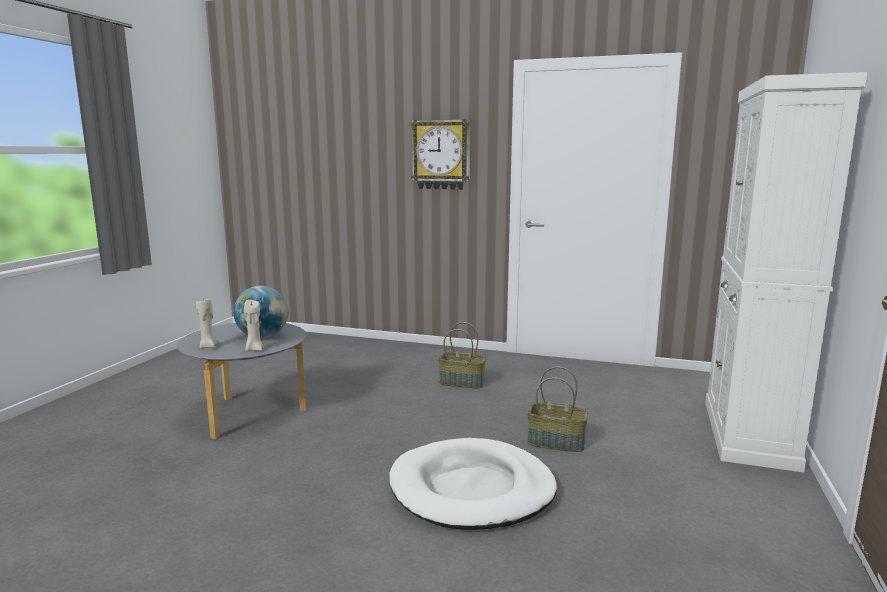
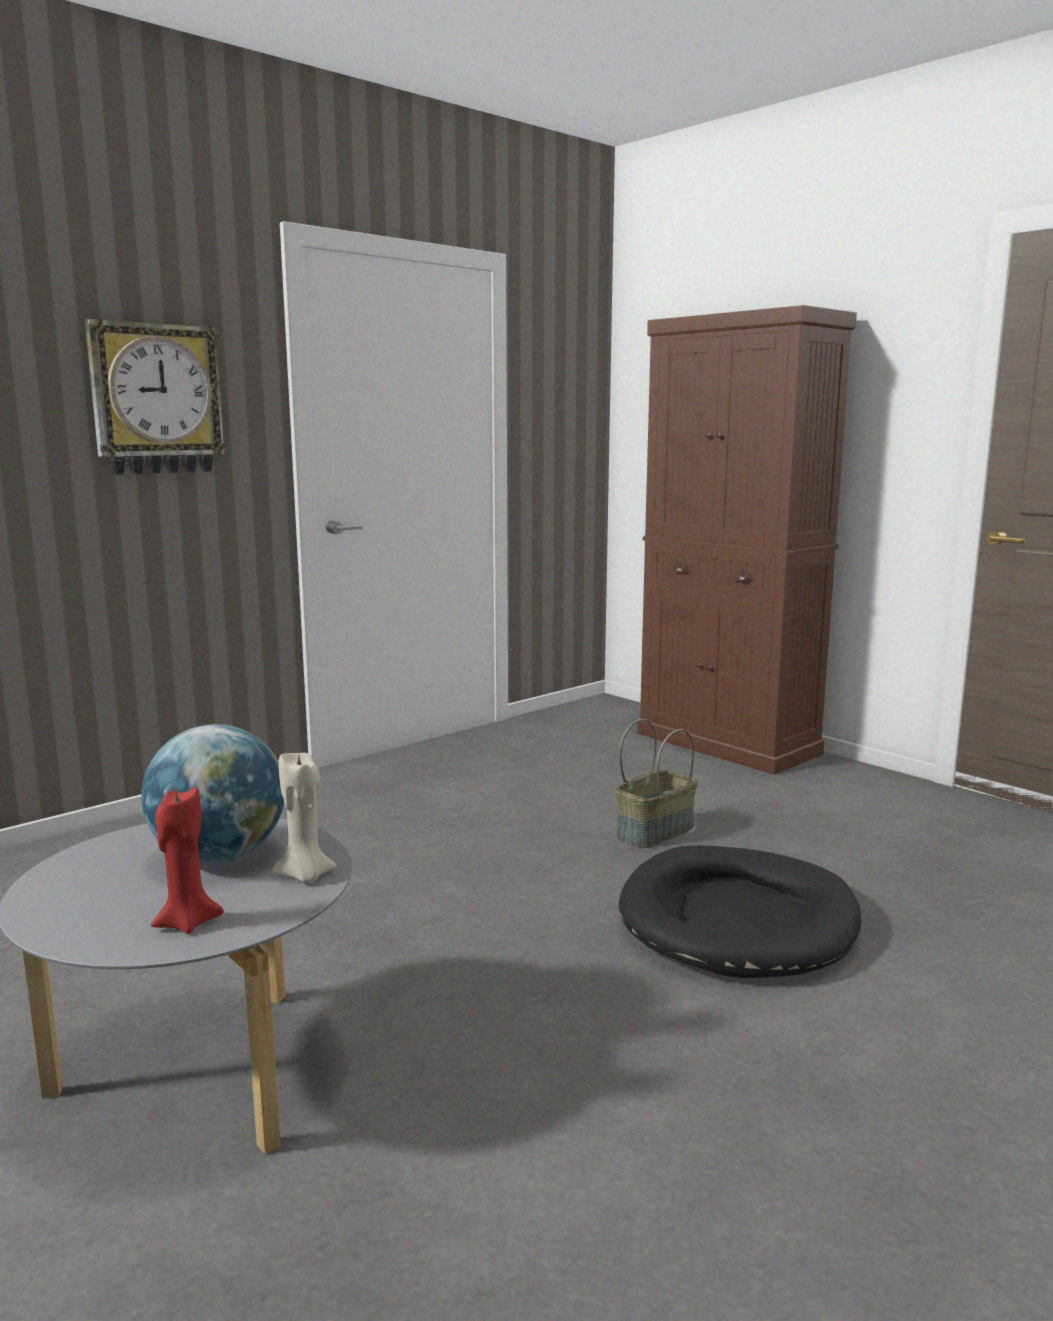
camera: 60 degrees left, 0 degrees up
beige candle [196,297,217,349] -> red candle [151,787,224,934]
white dog bed [389,438,557,530] -> black dog bed [619,845,861,978]
basket [438,322,486,388] -> none
white cabinet [706,72,868,473] -> brown cabinet [637,305,857,775]

